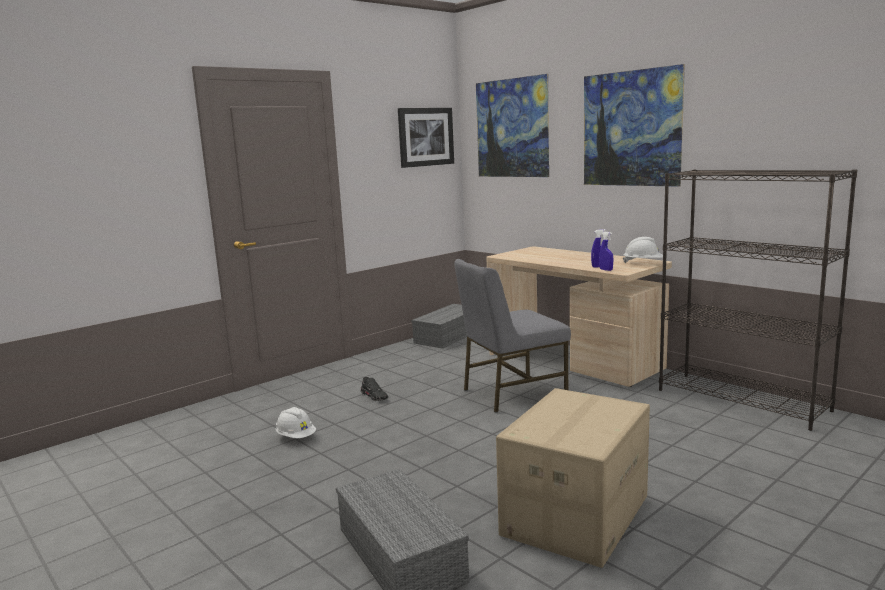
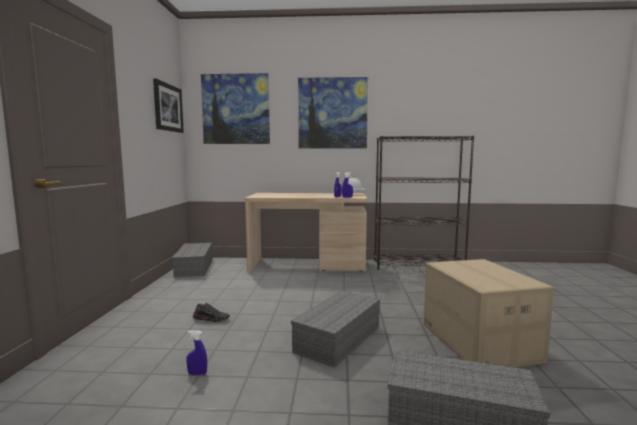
camera: 45 degrees left, 5 degrees down
white hard hat [276,407,316,438] -> blue spray bottle [186,330,207,375]
grey chair [455,259,571,413] -> none
none -> grey storage box [291,291,380,368]

